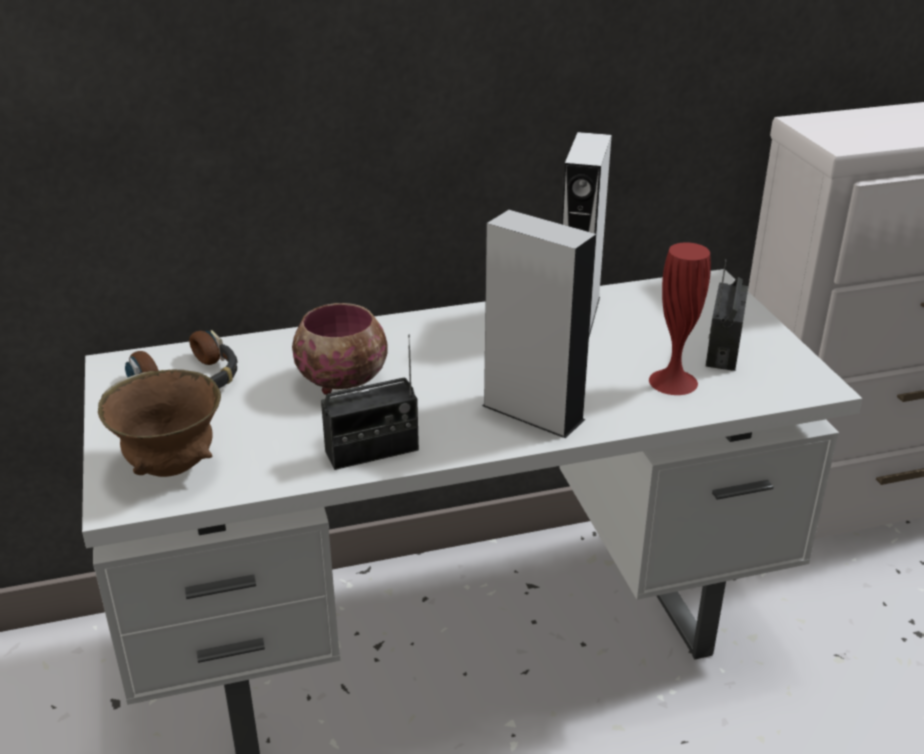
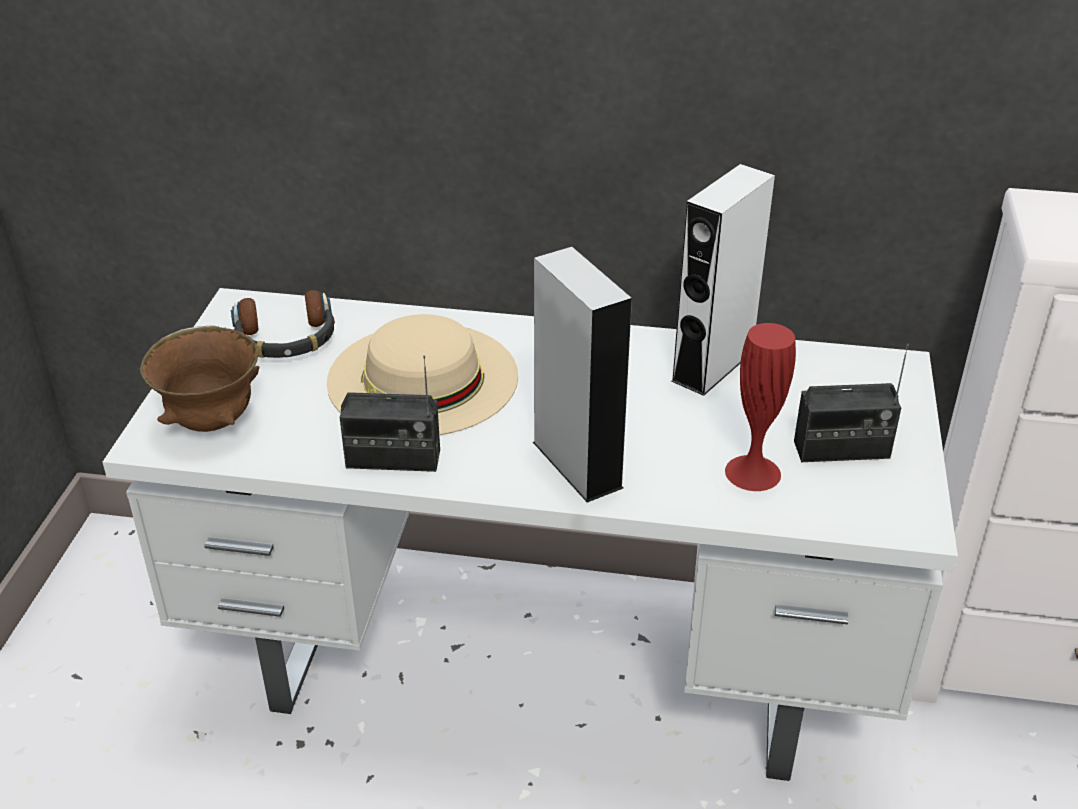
camera: 25 degrees right, 5 degrees up
bowl [292,303,388,395] -> beige hat [327,314,518,435]
radio [706,259,748,371] -> radio turned 135 degrees counterclockwise [794,344,909,462]

